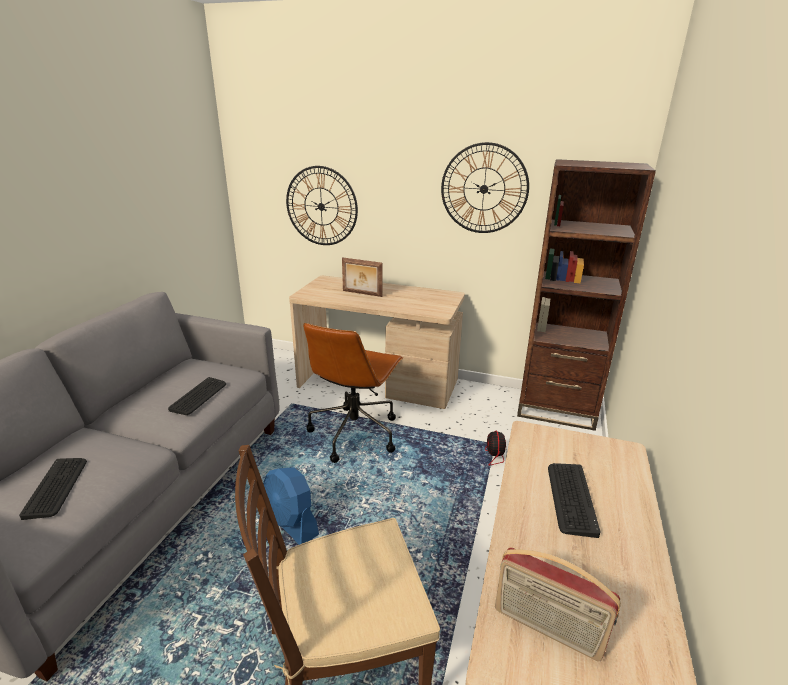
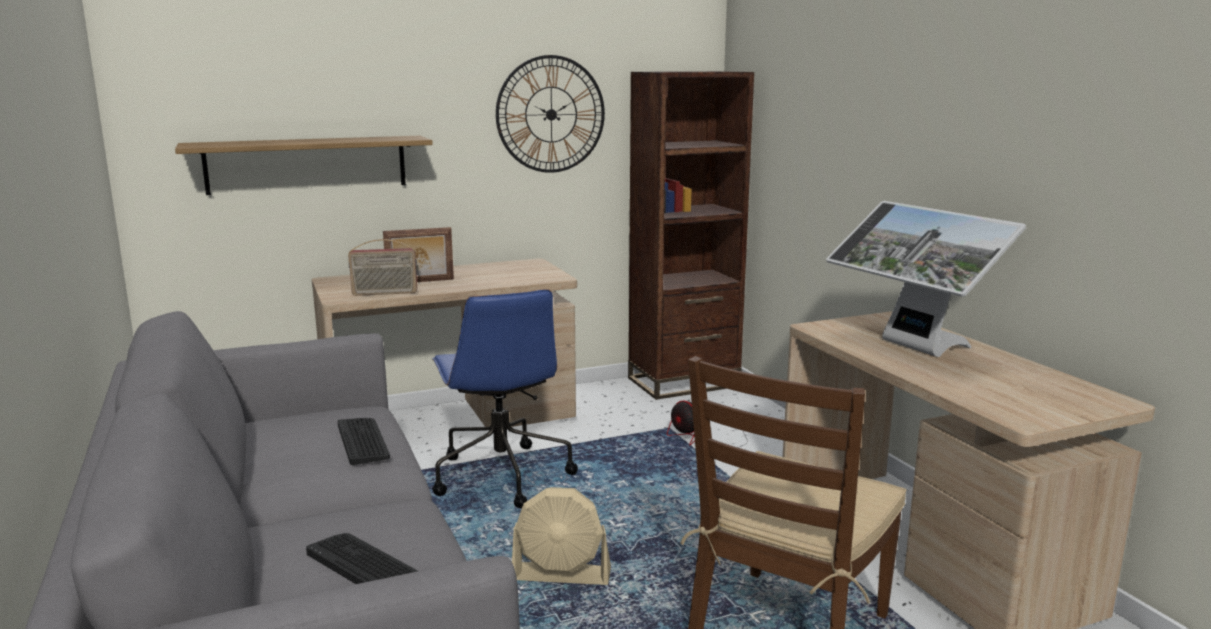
camera: 40 degrees left, 10 degrees down
blue fan [263,467,319,545] -> beige fan [512,487,611,585]
wall clock [286,166,358,245] -> shelf [175,136,433,195]
brown office chair [303,323,403,463] -> blue office chair [432,289,578,508]
radio [495,548,621,661] -> radio moved to [348,239,417,296]
keyboard [548,463,600,538] -> monitor [826,201,1026,357]

